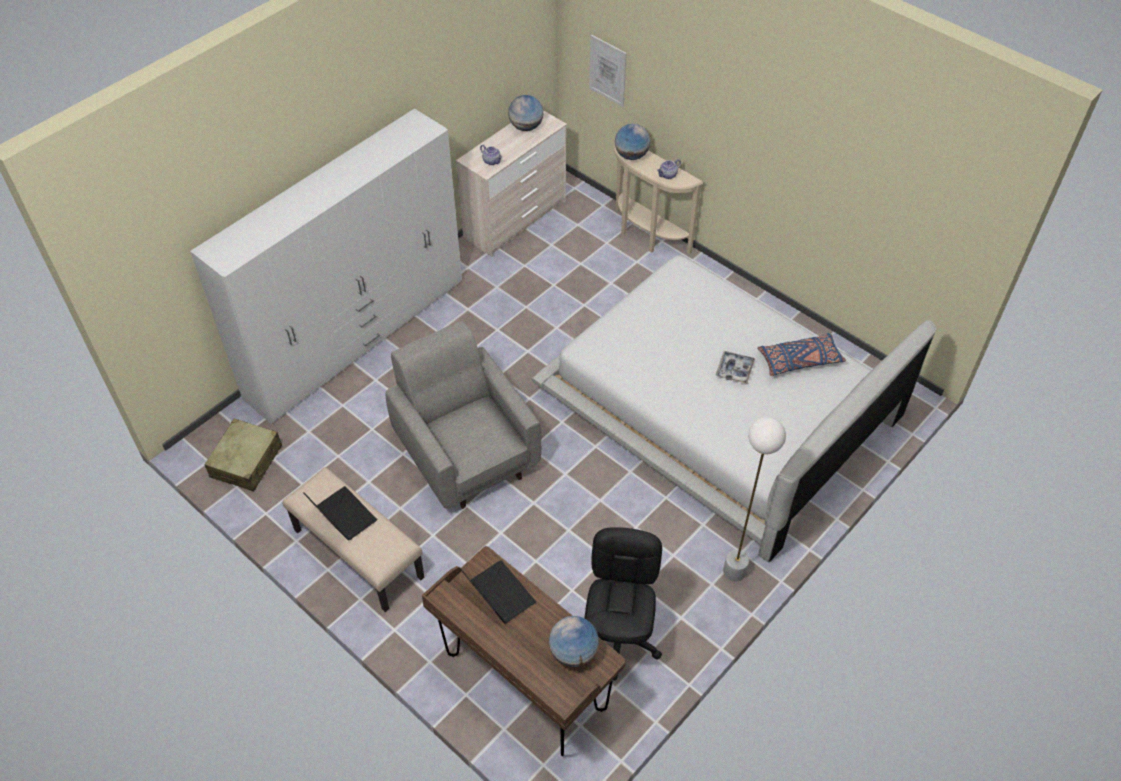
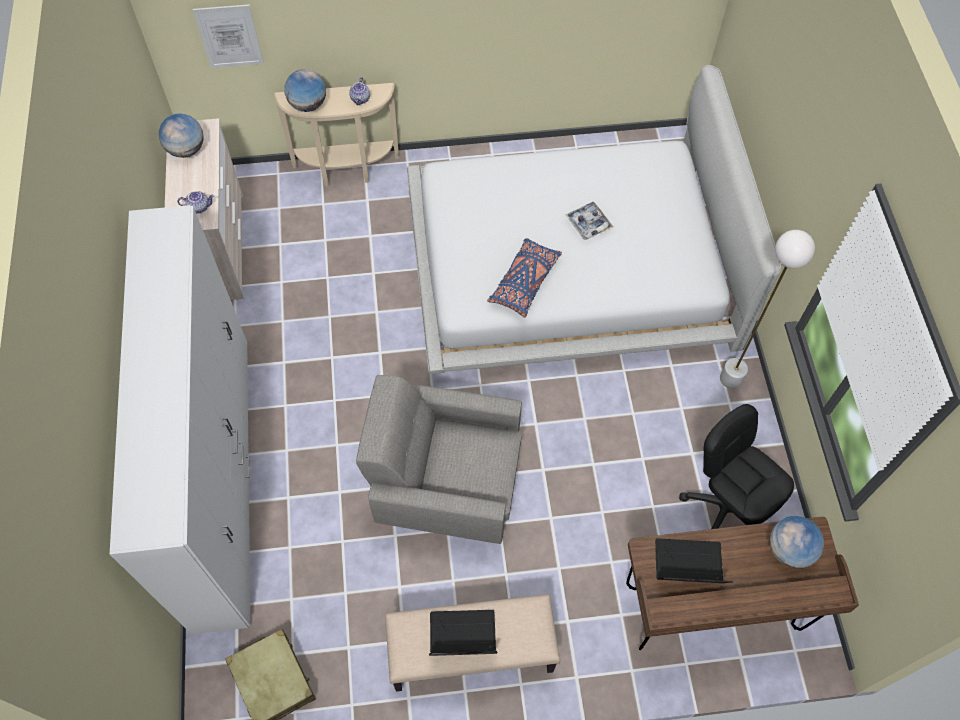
camera: 50 degrees left, 10 degrees up
blue pillow [757,333,846,376] -> blue pillow moved to [487,238,562,318]

